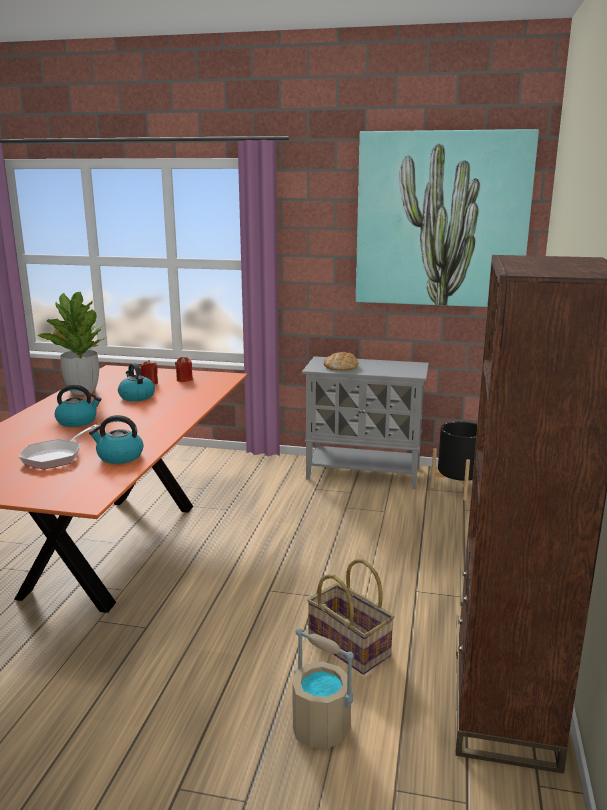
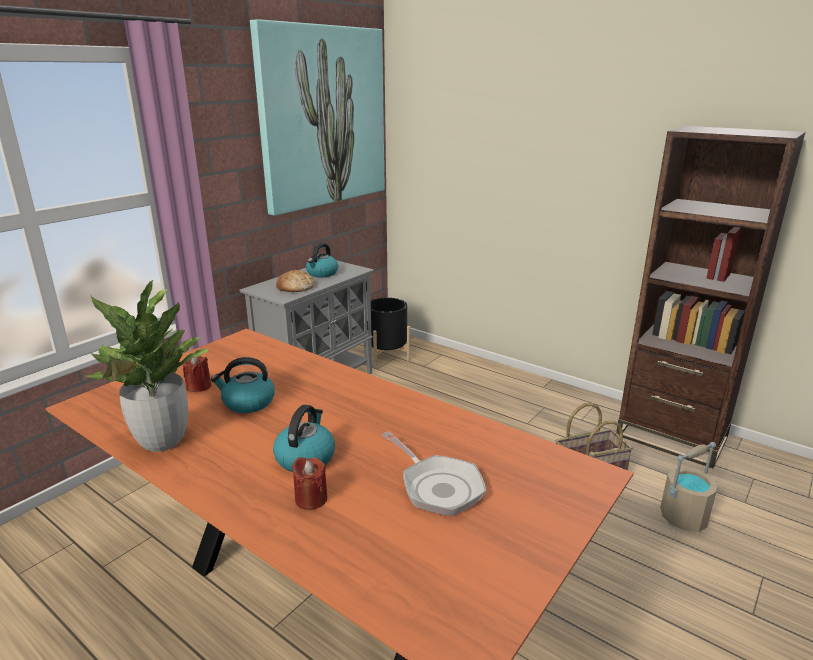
camera: 65 degrees left, 5 degrees up
kettle [89,415,143,464] -> kettle moved to [306,243,338,277]
red candle [175,357,193,382] -> red candle moved to [292,457,328,510]

